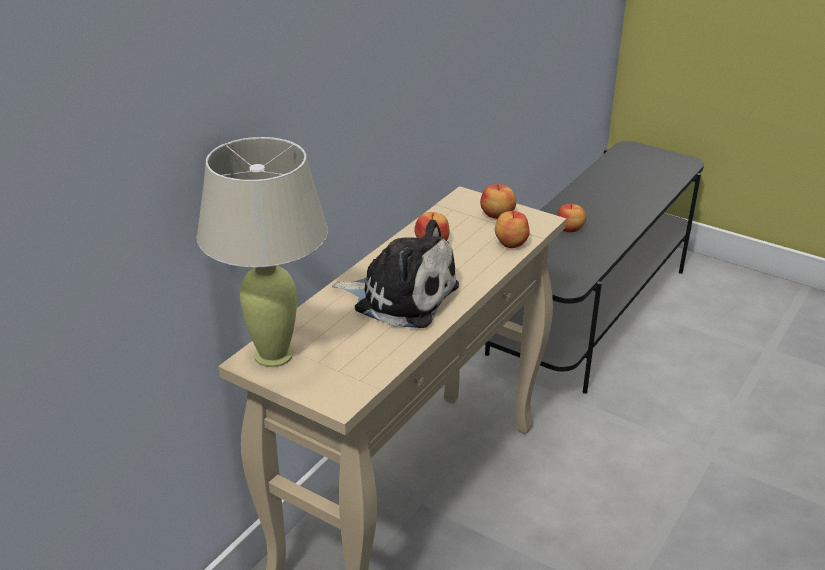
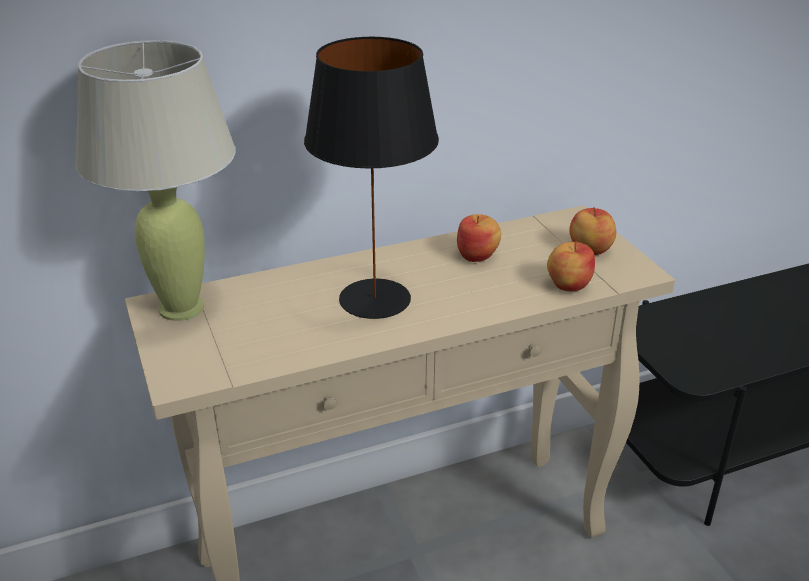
camera: 35 degrees right, 0 degrees up
plush toy [332,220,459,328] -> black table lamp [304,37,439,319]
apple [557,204,586,232] -> none

